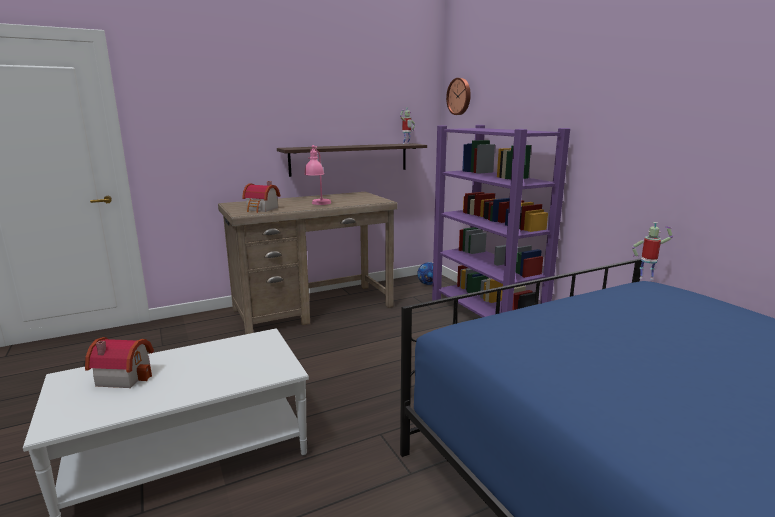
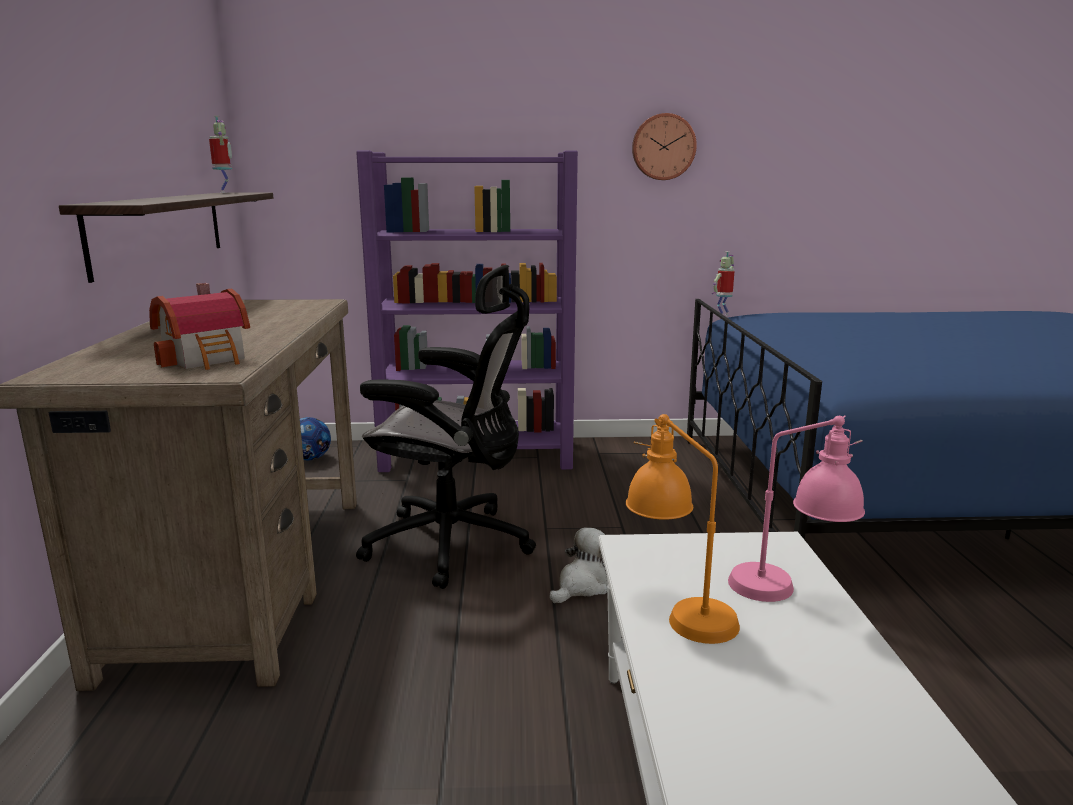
camera: 65 degrees left, 0 degrees up
toy house [85,337,154,388] -> none
pink table lamp [304,145,331,205] -> pink table lamp moved to [728,415,865,602]
wall clock [446,78,471,115] -> wall clock moved to [632,113,697,180]
none -> office chair [356,265,536,589]
none -> plush toy [550,528,608,603]
none -> orange table lamp [626,414,740,644]

